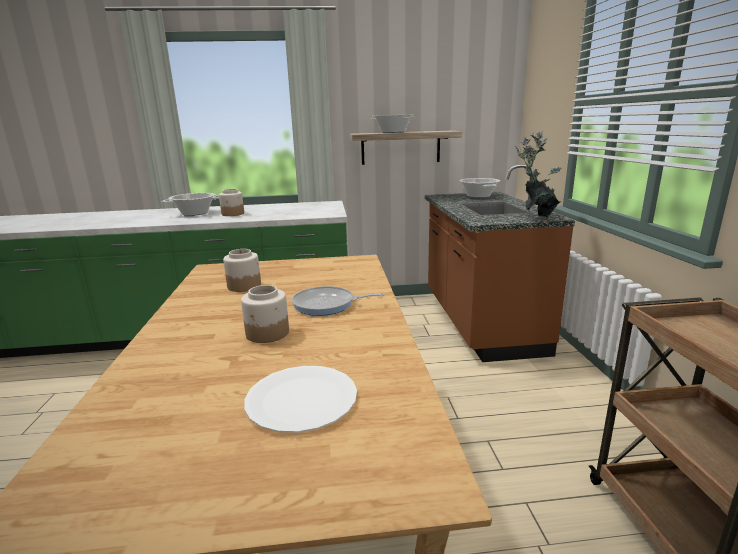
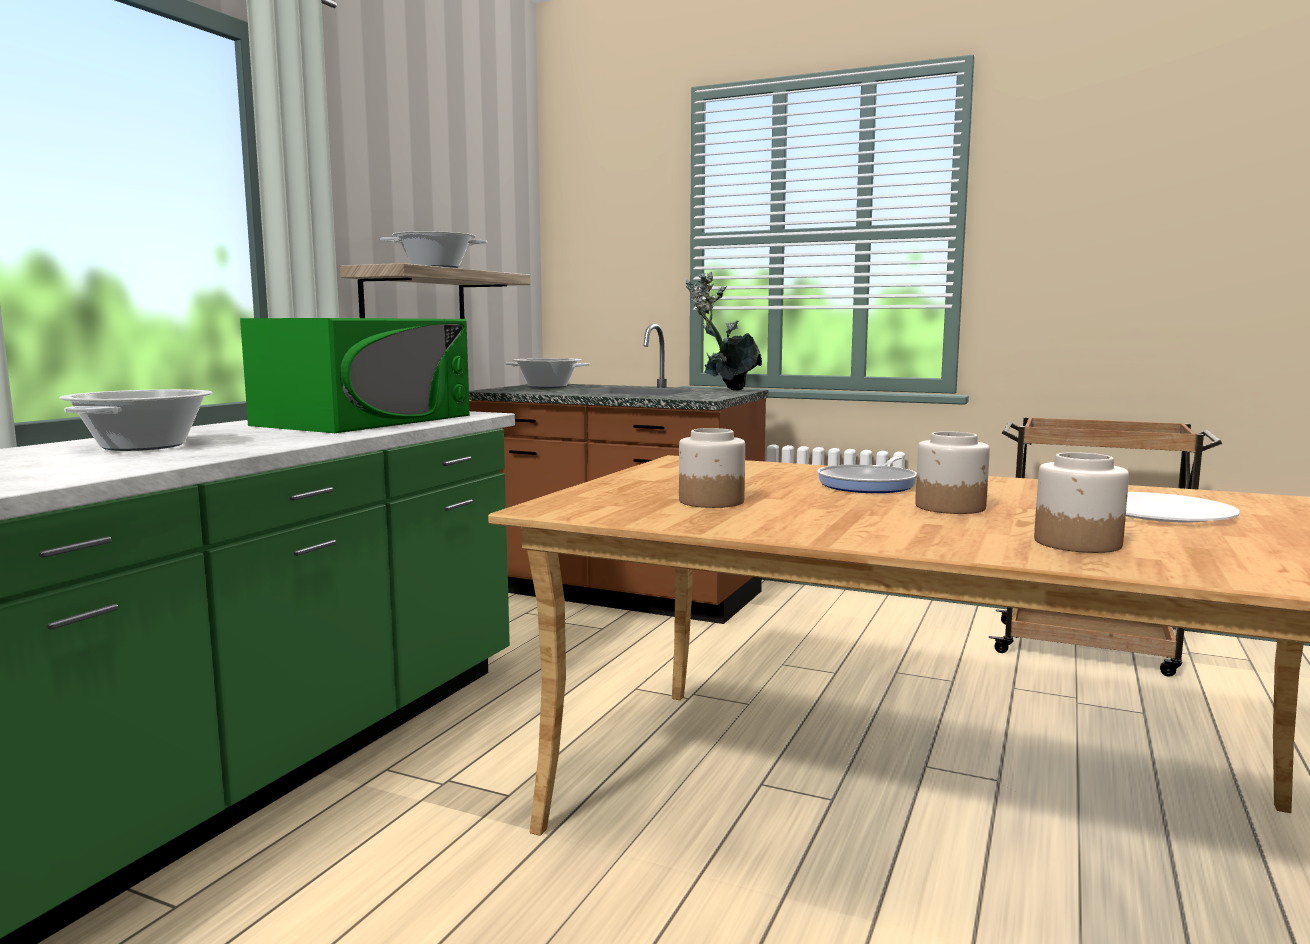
camera: 60 degrees left, 10 degrees down
jar [219,189,244,216] -> jar moved to [1034,452,1129,553]
none -> green microwave [240,318,470,433]

